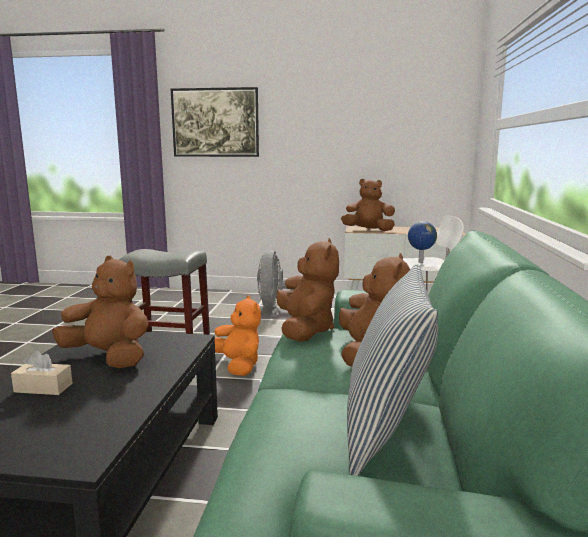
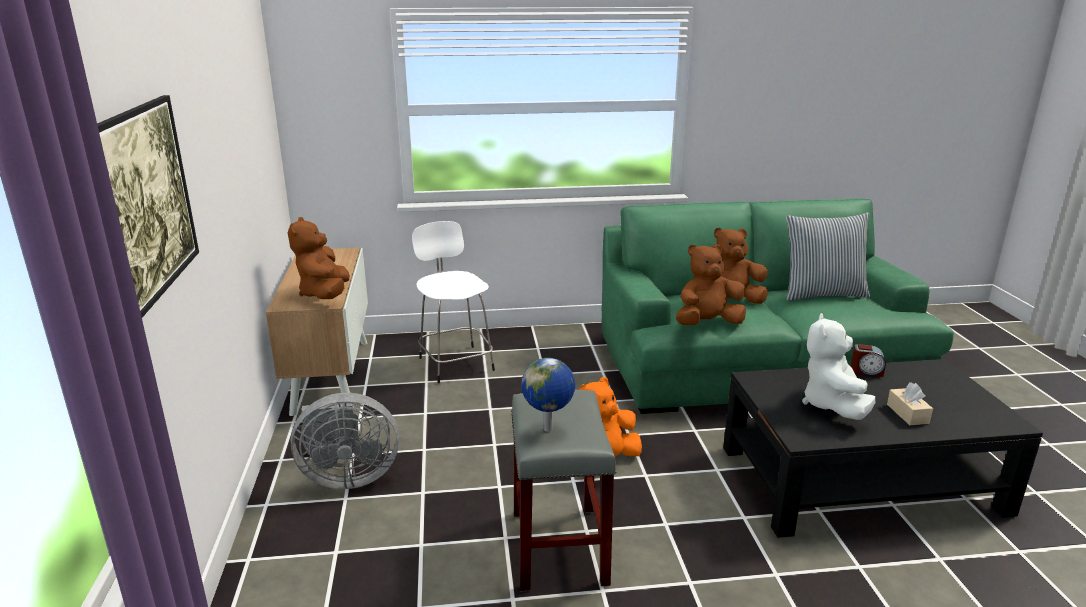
camera: 105 degrees left, 10 degrees up
brown plush toy [52,255,148,368] -> white plush toy [802,313,875,420]
globe [408,221,437,263] -> globe moved to [521,358,575,432]
none -> alarm clock [850,344,886,377]

